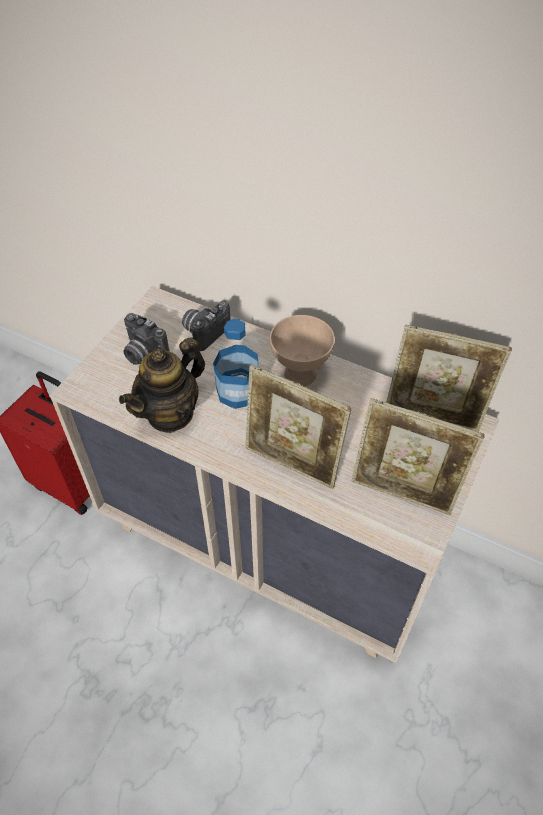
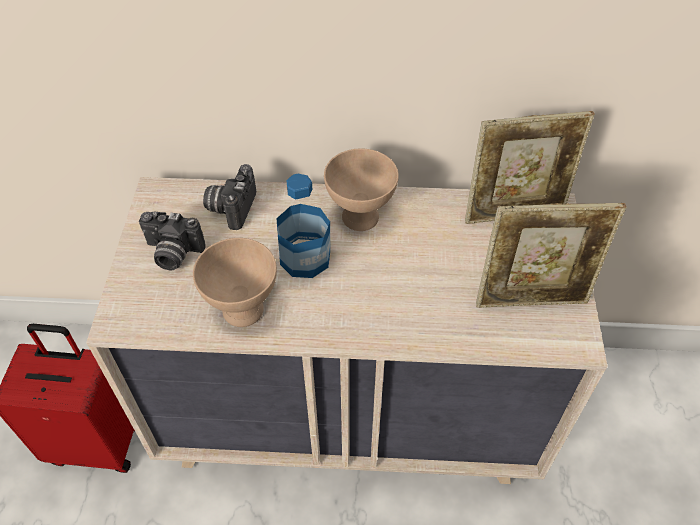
camera: 25 degrees left, 0 degrees up
teapot [119,337,205,433] -> beige bowl [193,238,277,327]
picture frame [245,364,351,489] -> none

